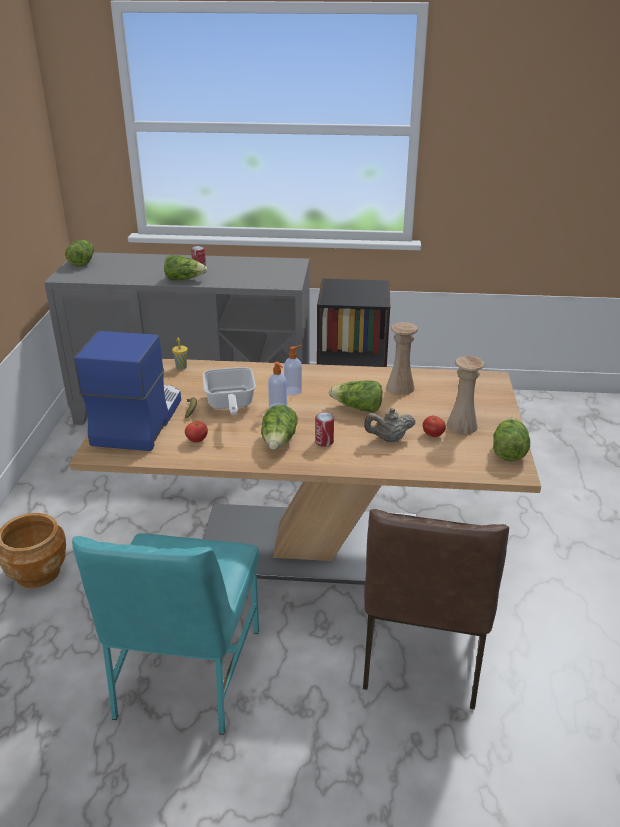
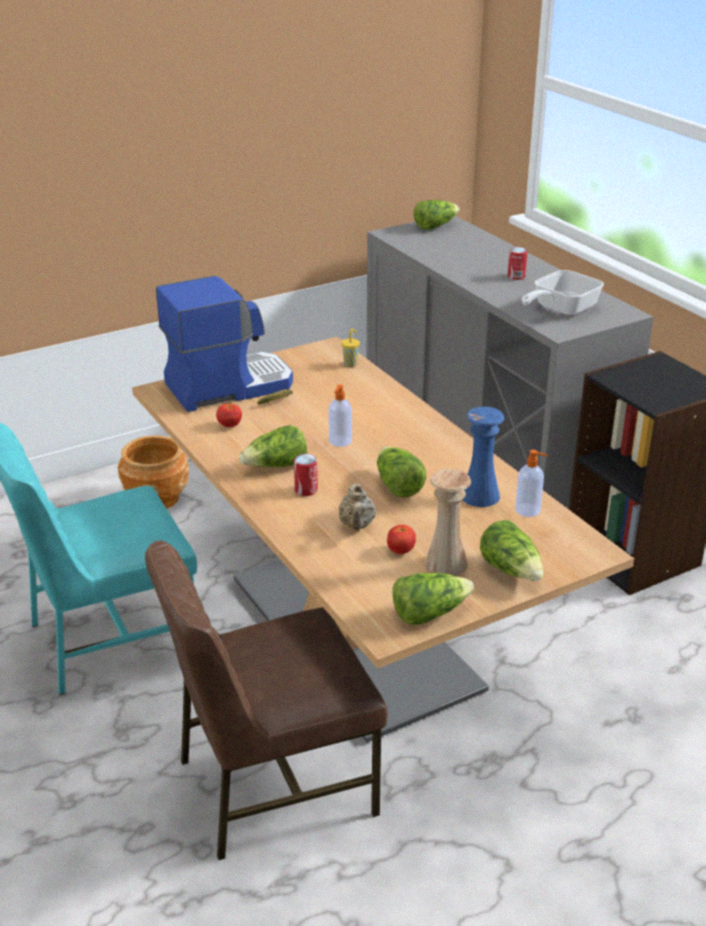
camera: 55 degrees right, 0 degrees up
lettuce [164,255,208,281] -> lettuce moved to [480,520,543,581]
frying pan [203,367,256,415] -> frying pan moved to [522,270,604,316]
soap dispenser [284,345,302,395] -> soap dispenser moved to [515,450,548,517]
beige teapot [364,408,416,442] -> beige teapot turned 135 degrees counterclockwise [339,484,376,531]
beige vase [386,322,418,395] -> blue vase [463,407,504,507]

